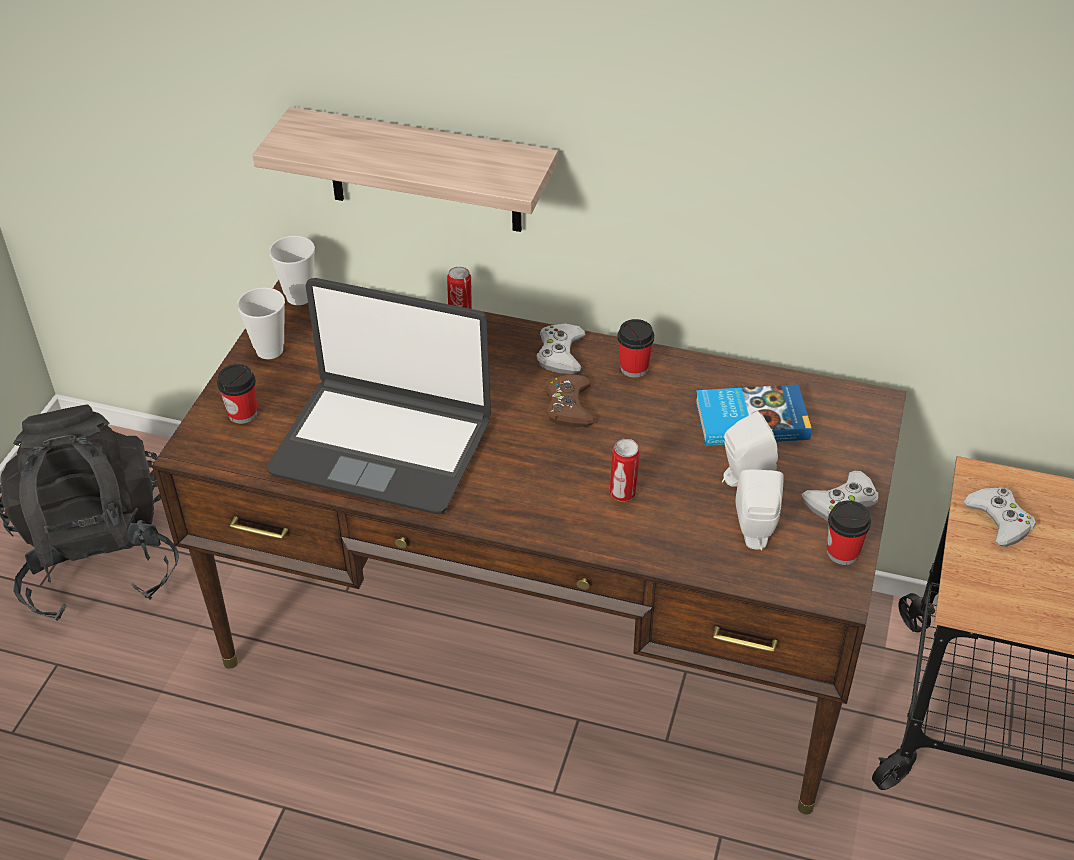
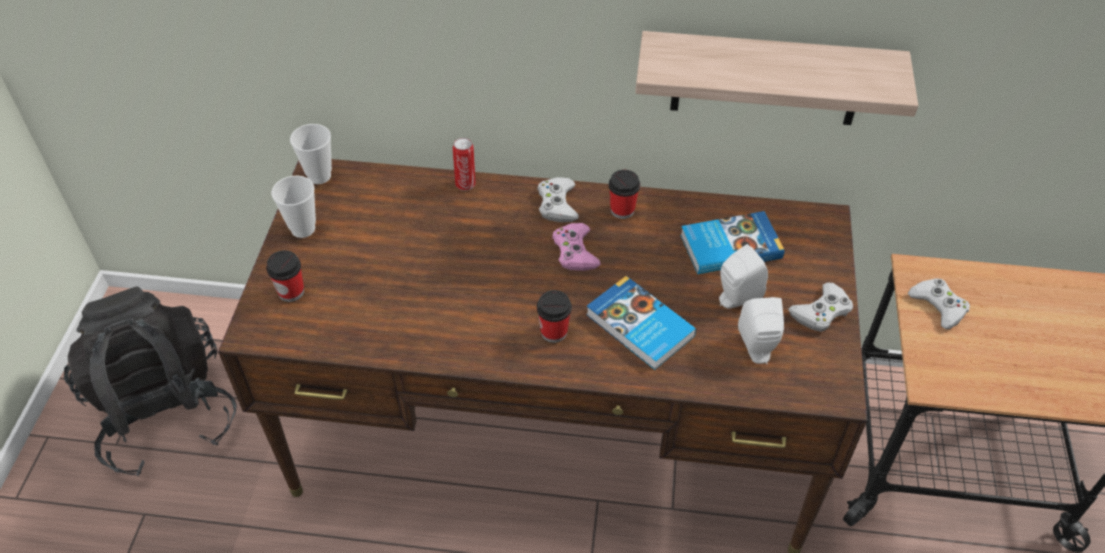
camera: 10 degrees left, 5 degrees up
shelf [253,107,558,232] -> shelf moved to [635,31,918,125]
laptop [267,278,491,514] -> none
brown game controller [545,374,594,427] -> pink game controller [552,223,601,271]
can [610,439,640,502] -> book [586,276,696,370]
cup [827,500,871,565] -> cup moved to [537,290,572,343]

